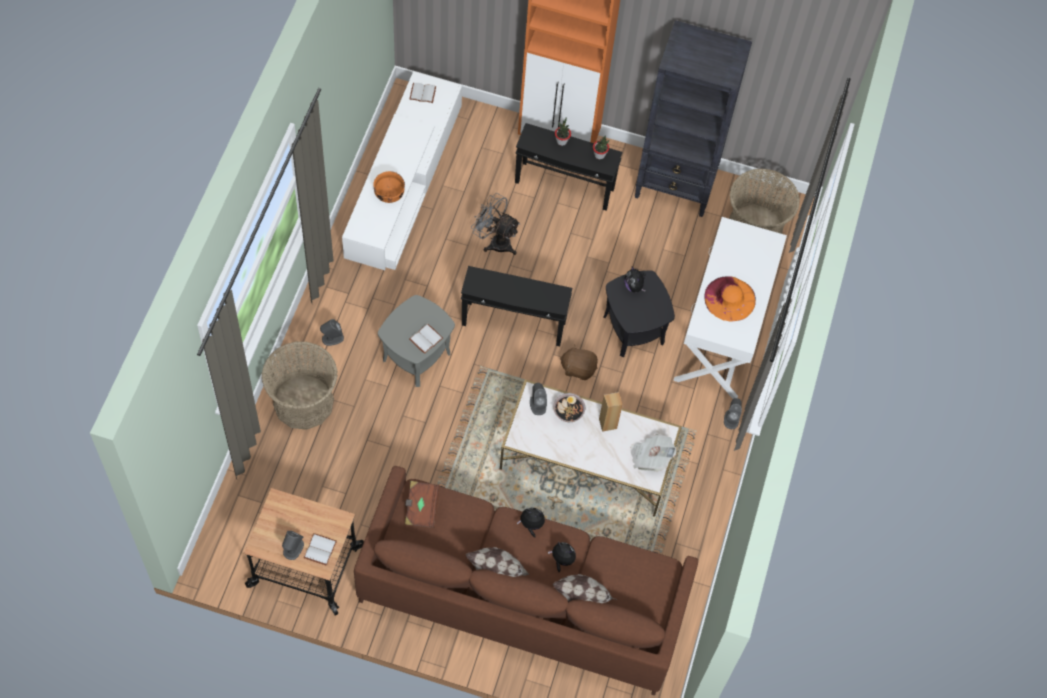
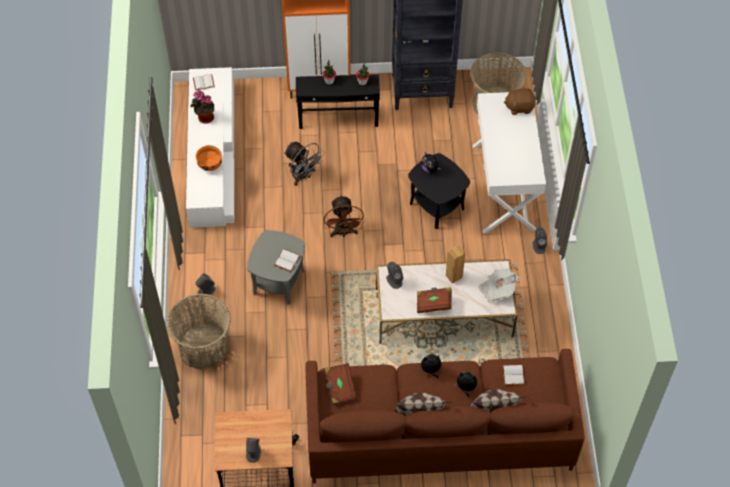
camera: 15 degrees left, 5 degrees down
white book [304,533,337,566] -> white book moved to [503,364,525,386]
black side table [461,266,572,346] -> brown fan [324,195,365,237]
grey fan [471,193,520,255] -> grey fan turned 150 degrees counterclockwise [284,142,325,186]
bowl [553,393,586,422] -> none
brown plush toy [560,344,598,380] -> brown plush toy moved to [504,87,536,115]
orange hat [704,276,756,321] -> none
none -> potted plant [190,90,214,124]
none -> brown book [417,287,452,313]

